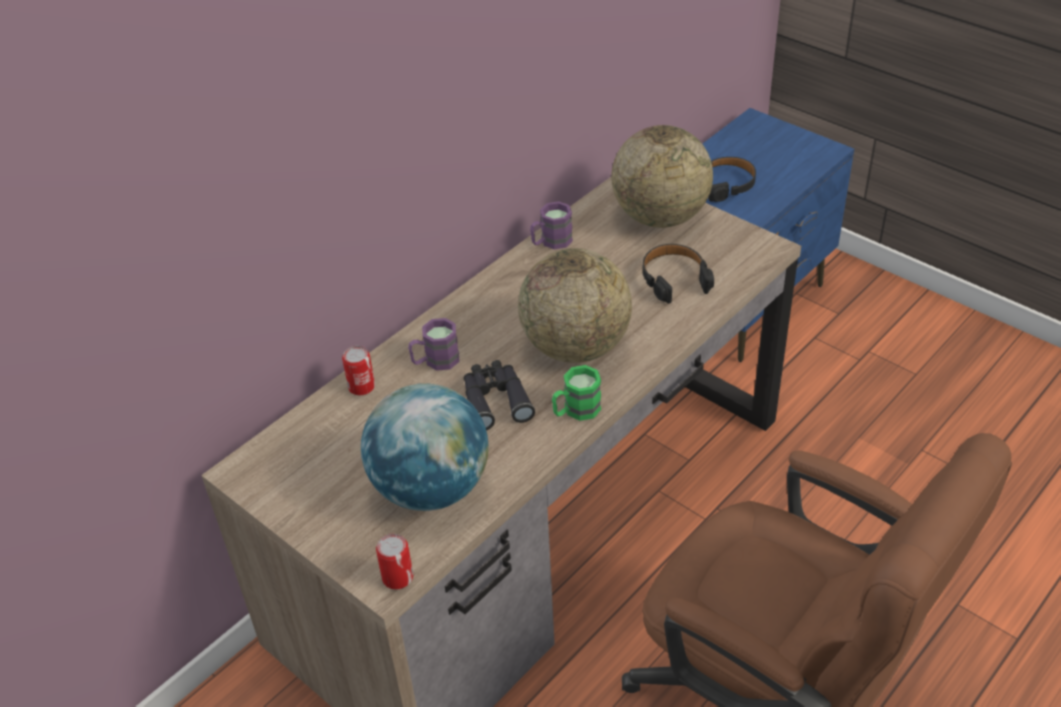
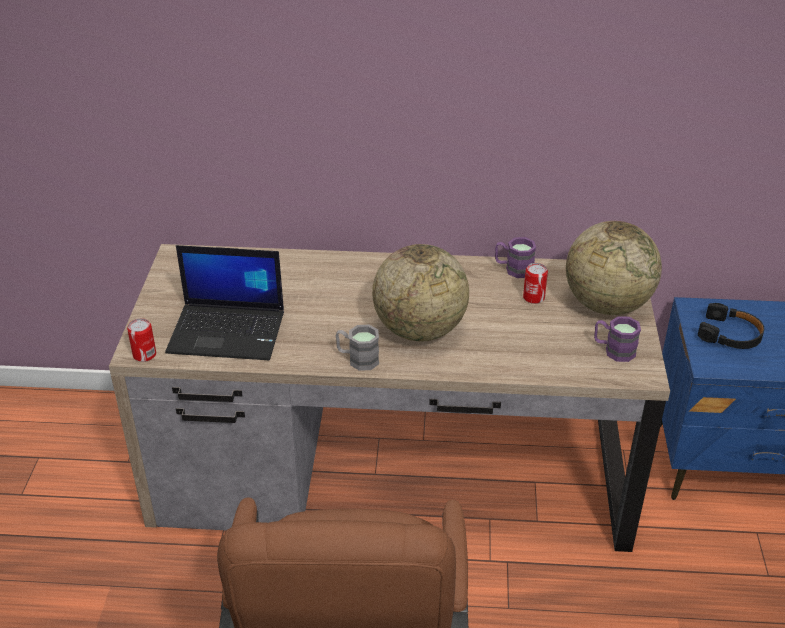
camera: 50 degrees right, 5 degrees down
can [342,346,375,395] -> can moved to [523,263,548,304]
globe [361,384,489,511] -> laptop [165,245,284,360]
purple mug [408,318,459,371] -> purple mug moved to [594,316,641,362]
black binoculars [464,360,535,430] -> none
green mug [552,365,601,421] -> grey mug [336,325,379,371]
black headphones [642,244,714,304] -> none

